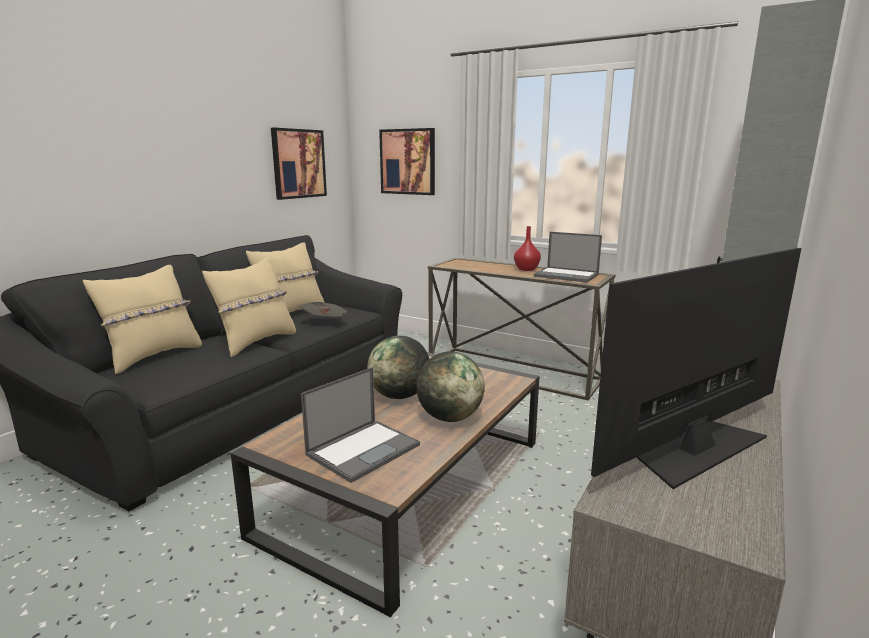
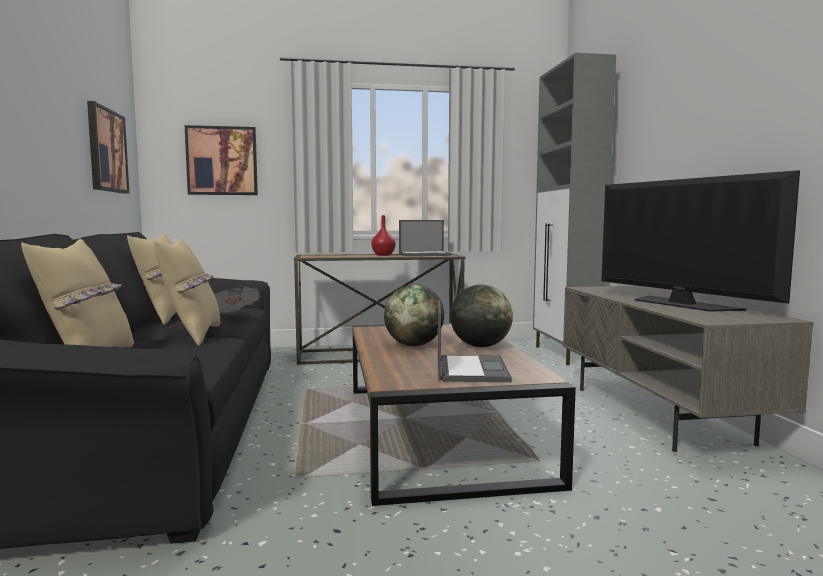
camera: 40 degrees left, 10 degrees down
television [591,248,801,489] -> television turned 45 degrees counterclockwise [601,170,800,311]

